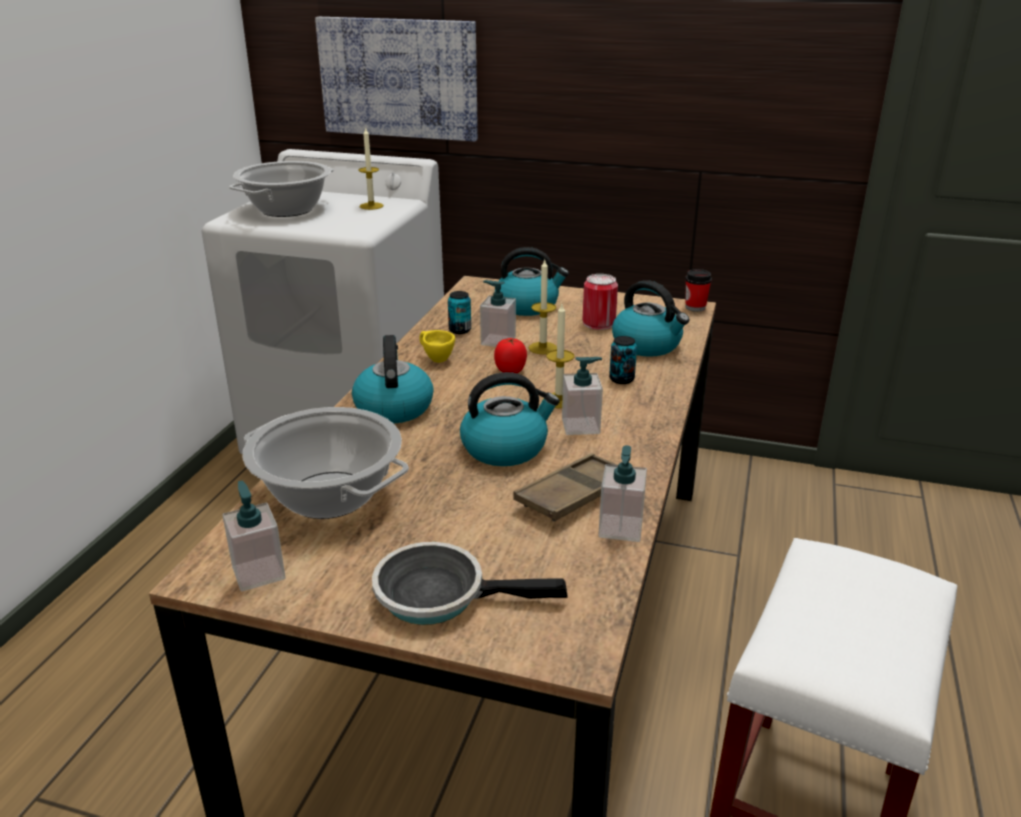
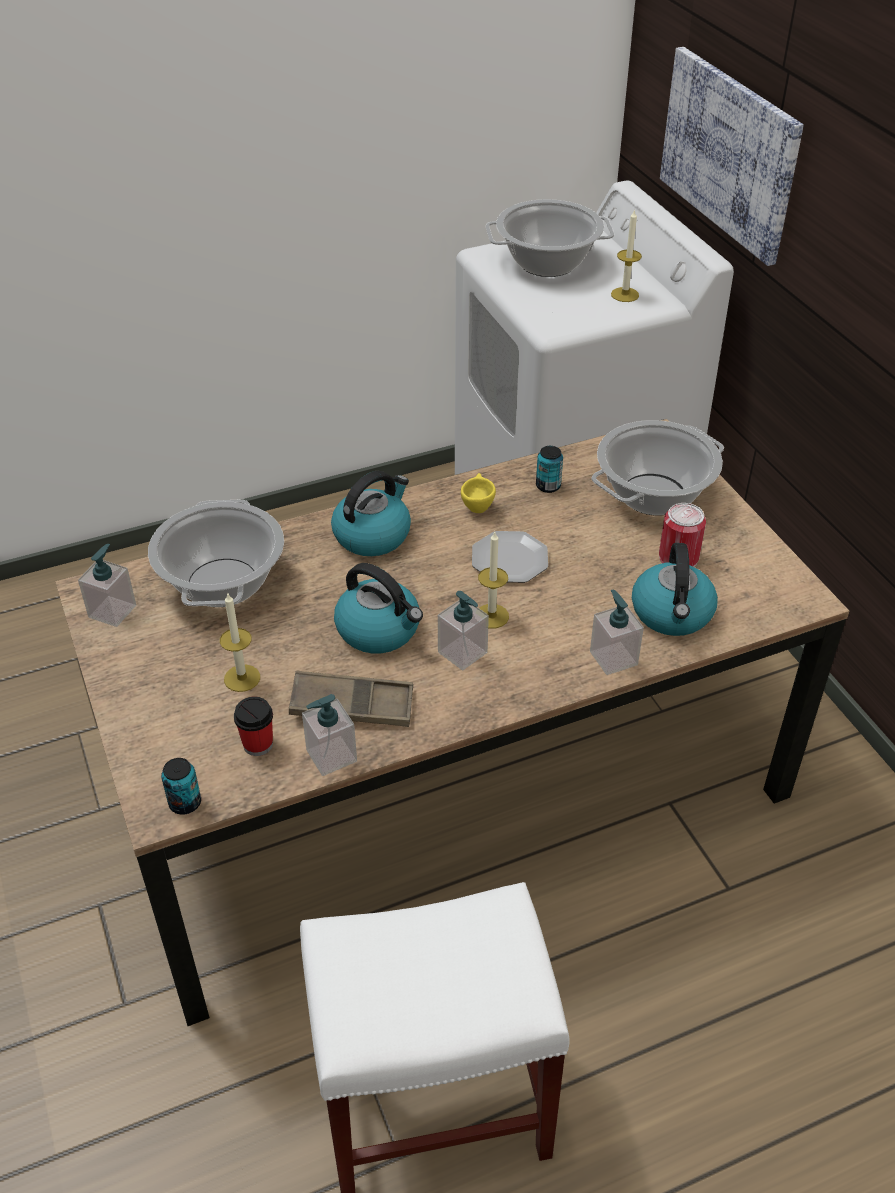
camera: 50 degrees right, 15 degrees up
frying pan [372,542,568,625] -> none
soap dispenser [480,280,516,347] -> soap dispenser moved to [590,589,644,675]
tomato [494,338,527,373] -> plate [472,531,548,583]
kettle [495,247,569,316] -> cooking pot [591,420,724,516]
candle [529,258,557,355] -> candle moved to [220,592,260,692]
can [609,336,637,384] -> can moved to [161,758,201,815]
cup [685,269,712,312] -> cup moved to [234,697,273,756]

